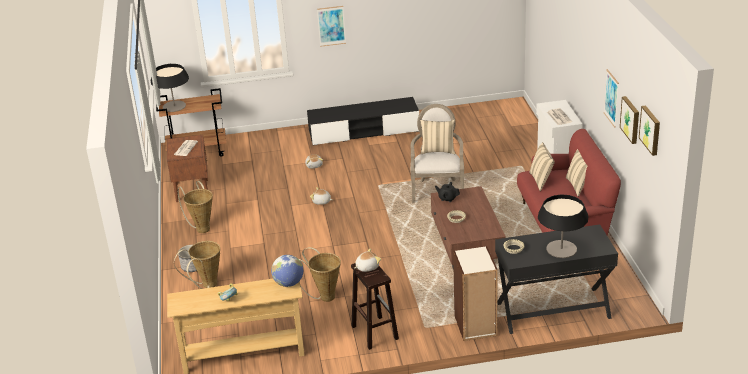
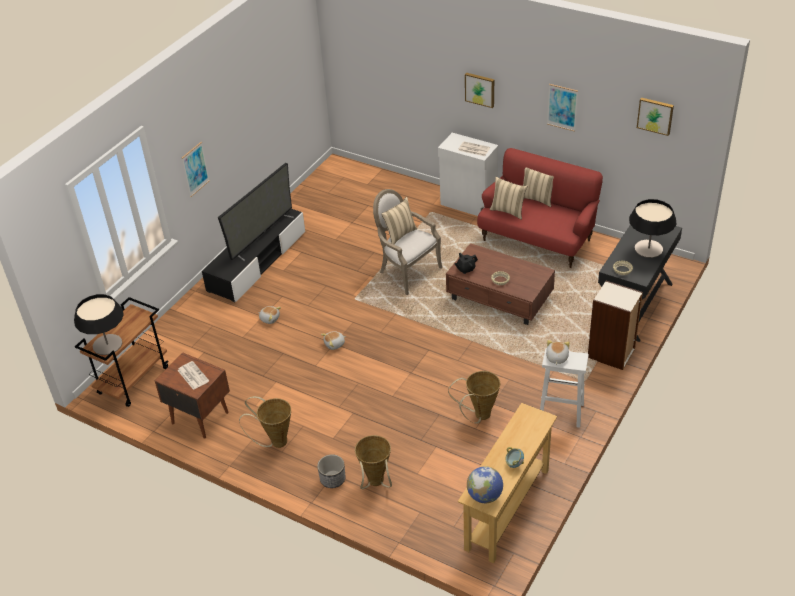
camera: 50 degrees left, 10 degrees up
globe [271,255,303,287] -> globe moved to [467,466,503,503]
brown stool [351,263,399,350] -> white stool [540,348,589,428]
picture [620,96,639,144] -> picture moved to [465,73,494,108]
none -> television [218,163,294,262]

